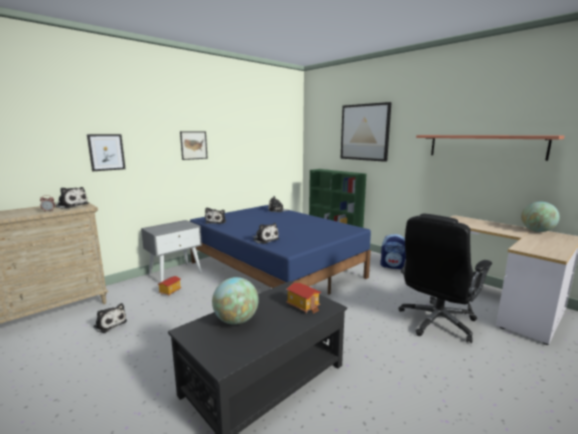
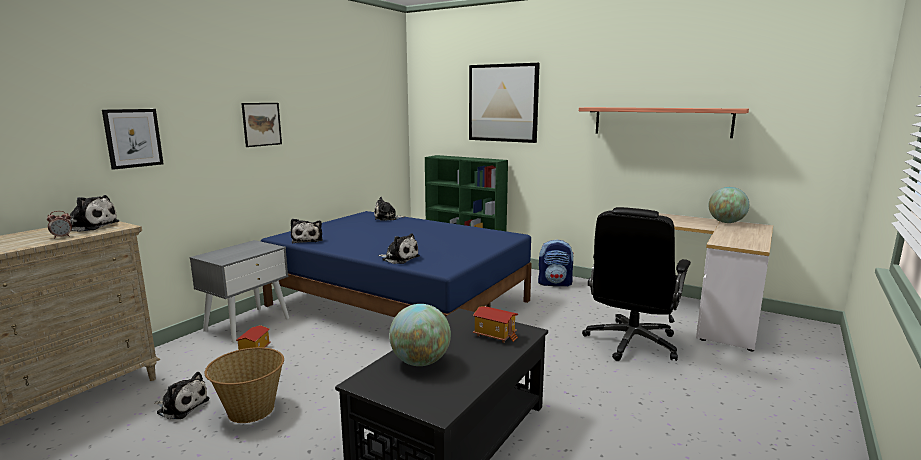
camera: 15 degrees left, 0 degrees up
none -> basket [205,347,284,423]

